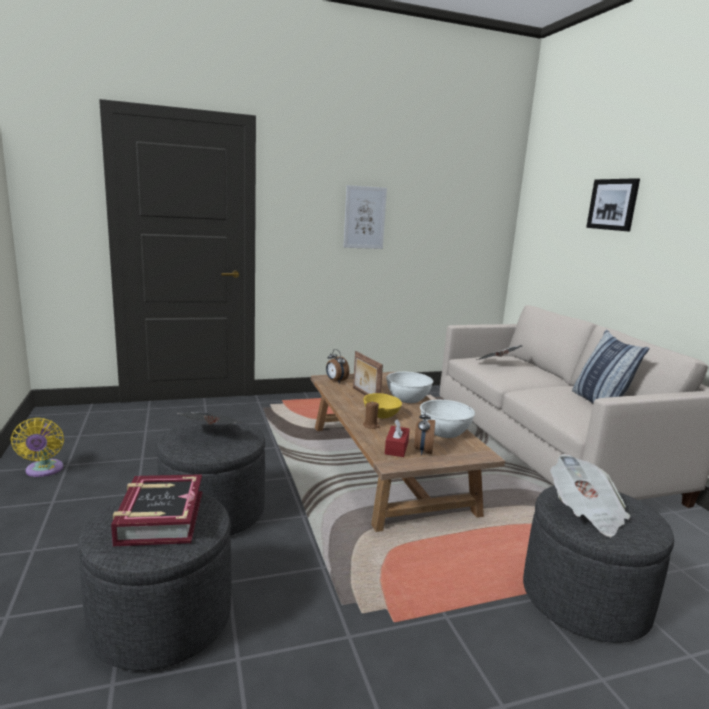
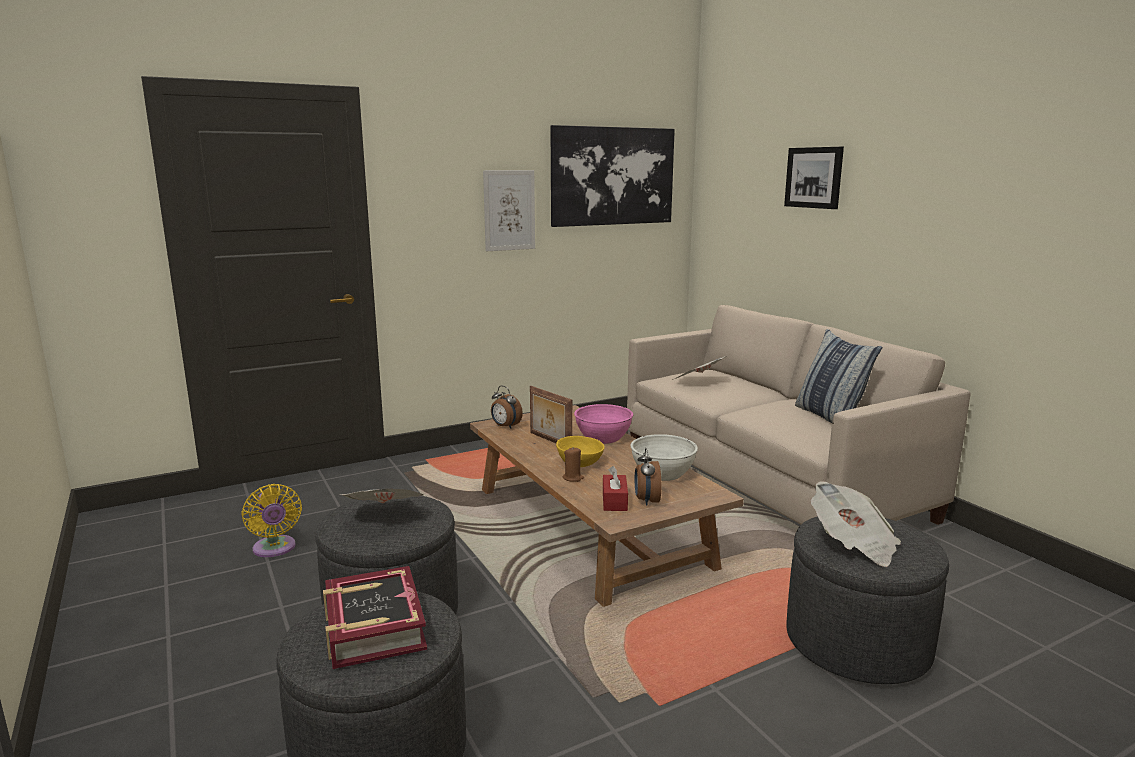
camera: 10 degrees left, 0 degrees up
yellow fan [10,418,64,477] -> yellow fan moved to [241,484,302,557]
white bowl [386,372,433,403] -> pink bowl [574,404,633,444]
none -> picture [550,125,675,227]

